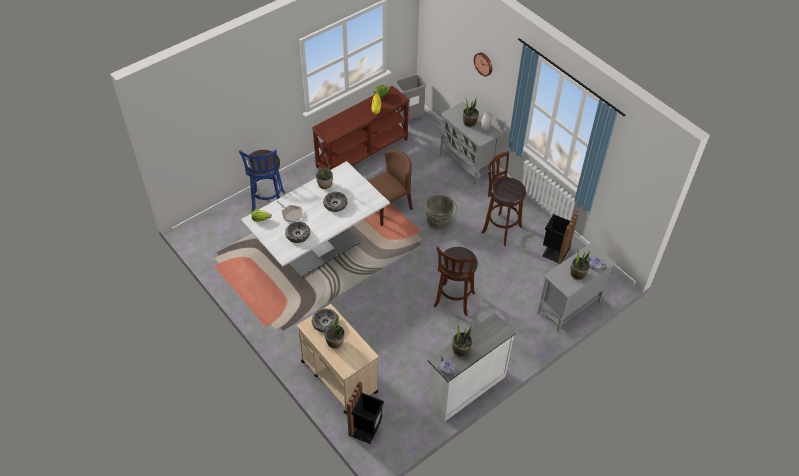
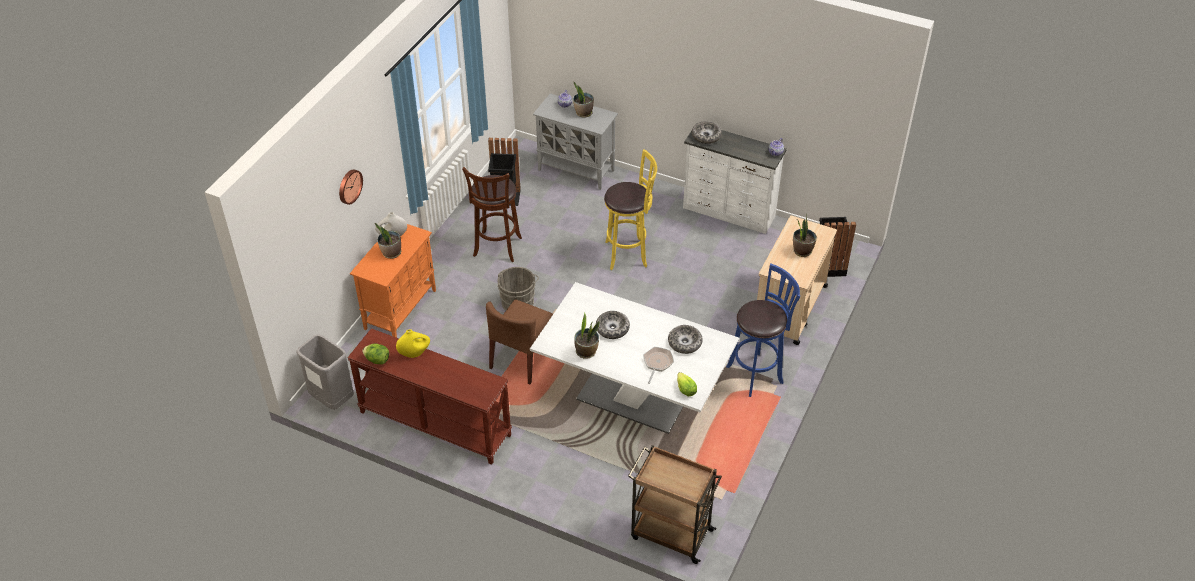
camera: 115 degrees left, 5 degrees down
blue stool [239,149,285,212] -> blue stool moved to [726,263,800,397]
bowl [312,308,339,333] -> bowl moved to [692,121,722,144]
brown chair [367,150,412,226] -> brown chair turned 90 degrees counterclockwise [486,300,553,384]
brown stool [434,246,478,316] -> yellow stool [604,149,657,270]
grey cabinet [440,102,502,185] -> orange cabinet [350,224,436,338]
potted plant [452,323,473,357] -> none
none -> brown cart [628,445,722,564]

